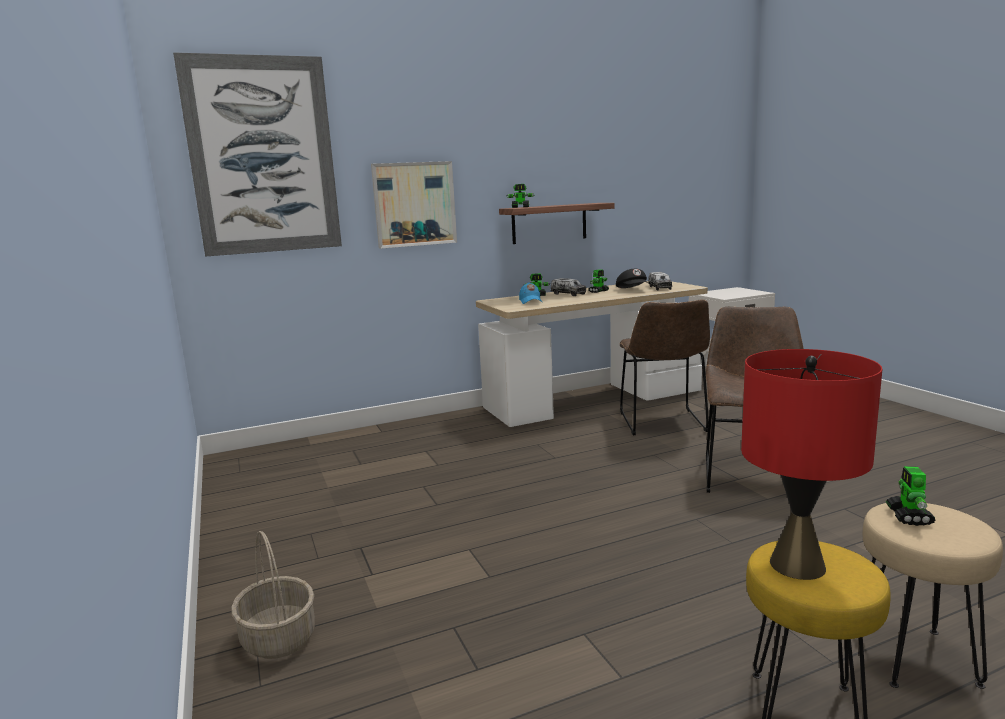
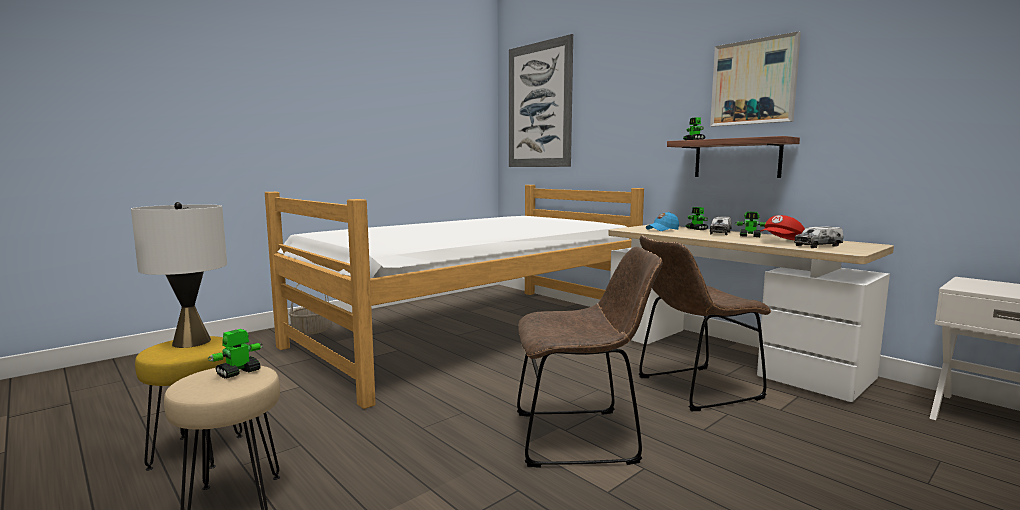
camera: 70 degrees right, 5 degrees down
picture [371,161,457,249] -> picture moved to [710,31,801,127]
black cap [616,269,648,288] -> red cap [761,215,805,240]
red table lamp [741,349,882,580] -> white table lamp [131,202,227,348]
toy robot [886,466,936,526] -> toy robot turned 45 degrees counterclockwise [207,329,263,378]
none -> bed [265,185,644,409]

